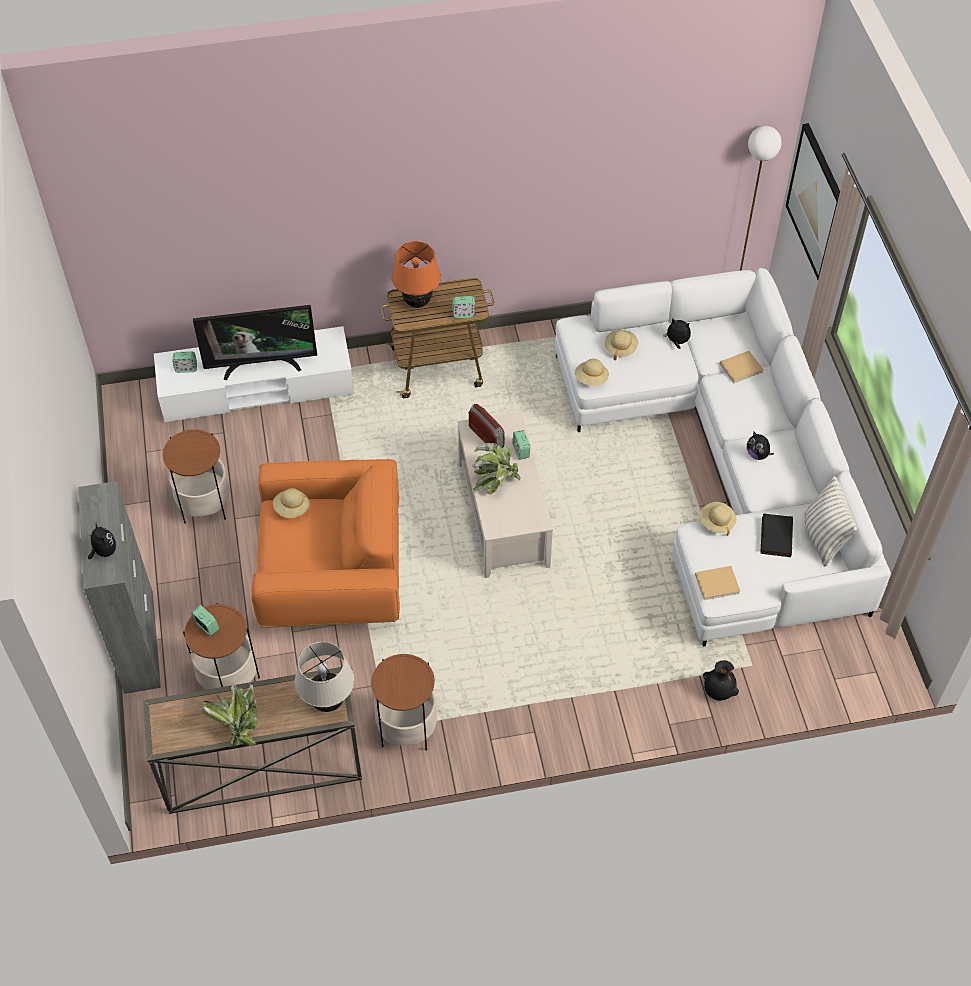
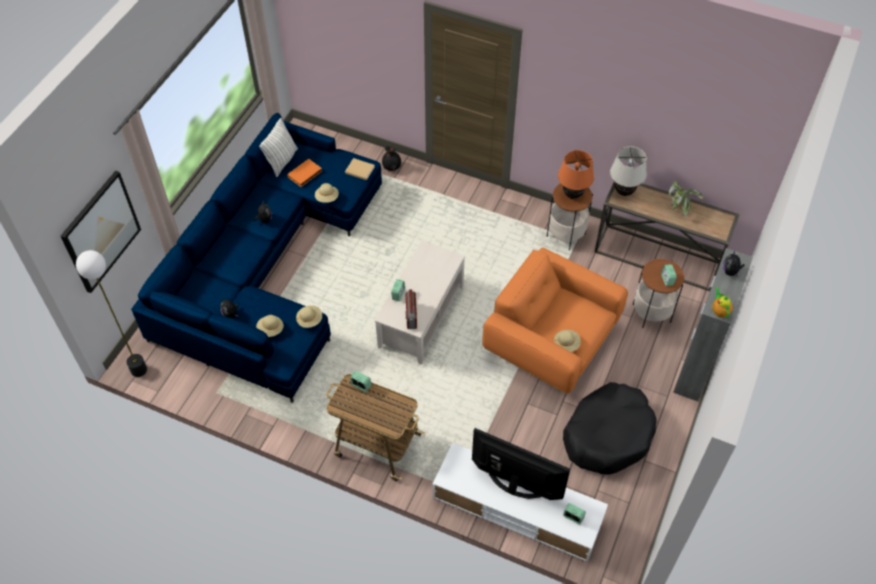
camera: 145 degrees left, 0 degrees up
side table [163,429,230,524] -> black dog bed [563,382,657,475]
orange table lamp [392,241,441,308] -> orange table lamp moved to [558,150,594,199]
potted plant [472,443,520,494] -> none
white sofa [555,268,891,647] -> blue sofa [131,113,382,403]
beige book [720,351,763,383] -> none
black book [760,513,793,557] -> orange book [287,159,322,187]
none -> teapot [712,287,733,318]

